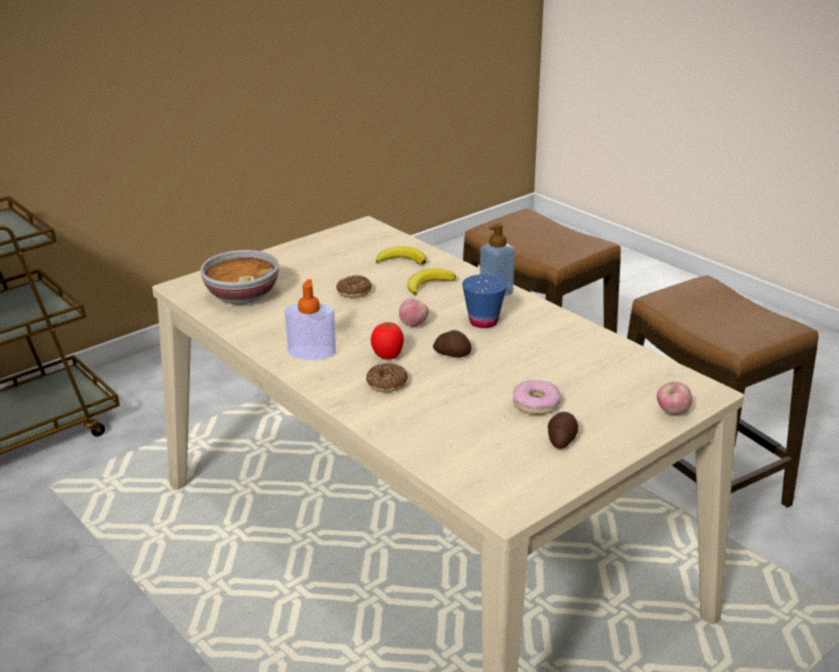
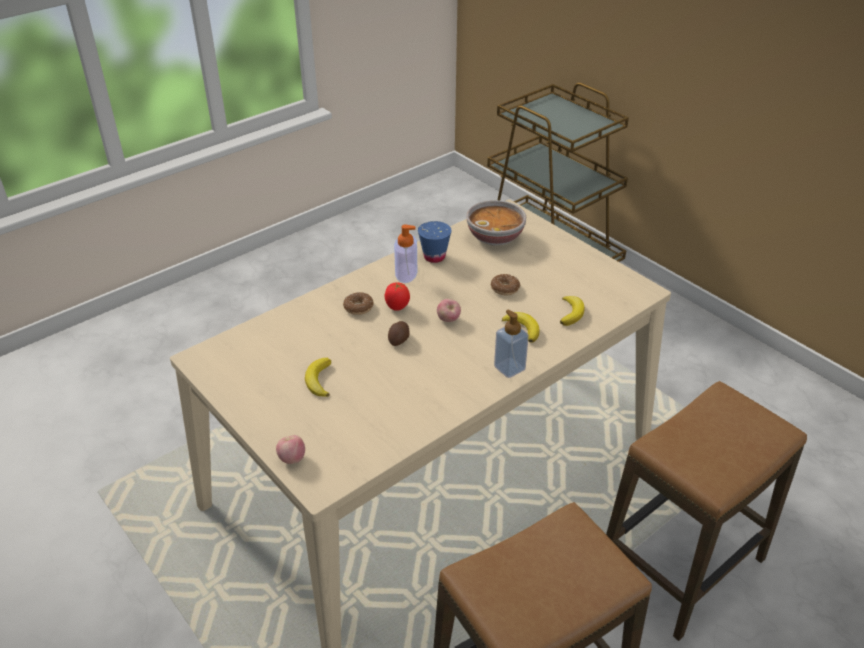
camera: 90 degrees right, 10 degrees up
blue cup [462,274,507,328] -> blue cup moved to [418,221,452,263]
donut [513,380,561,415] -> banana [305,358,331,397]
potato [548,412,578,449] -> none

